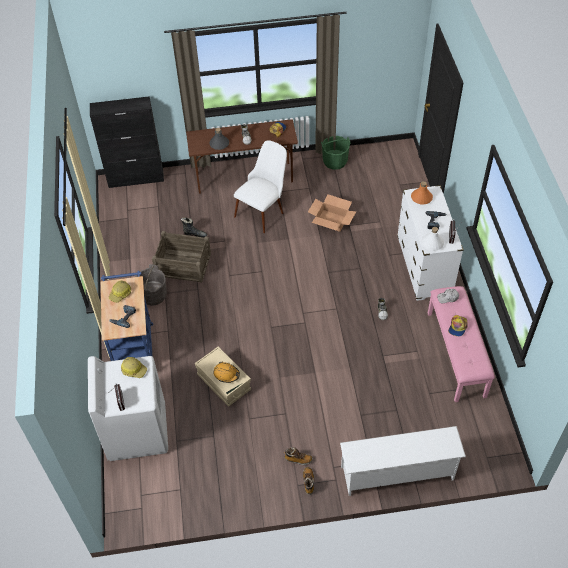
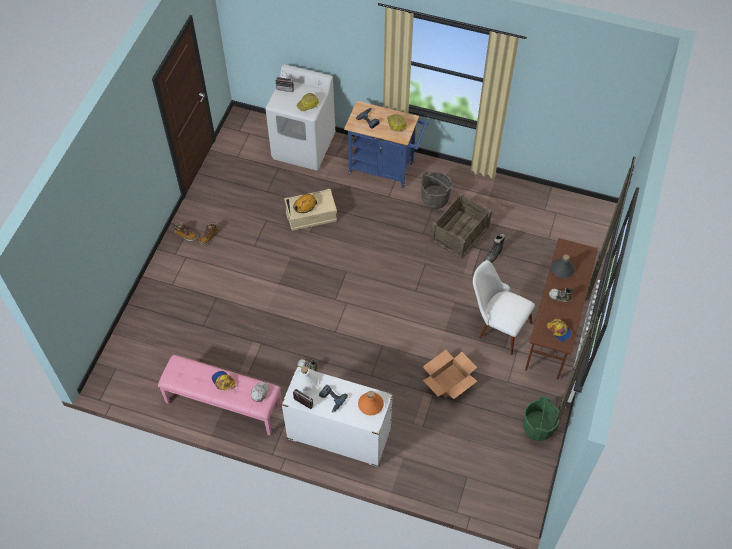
camera: 115 degrees right, 5 degrees up
black cabinet [90,96,164,188] -> none
white chair [234,140,287,233] -> white chair turned 150 degrees clockwise [473,260,535,355]
white shoe rack [340,426,466,496] -> none

